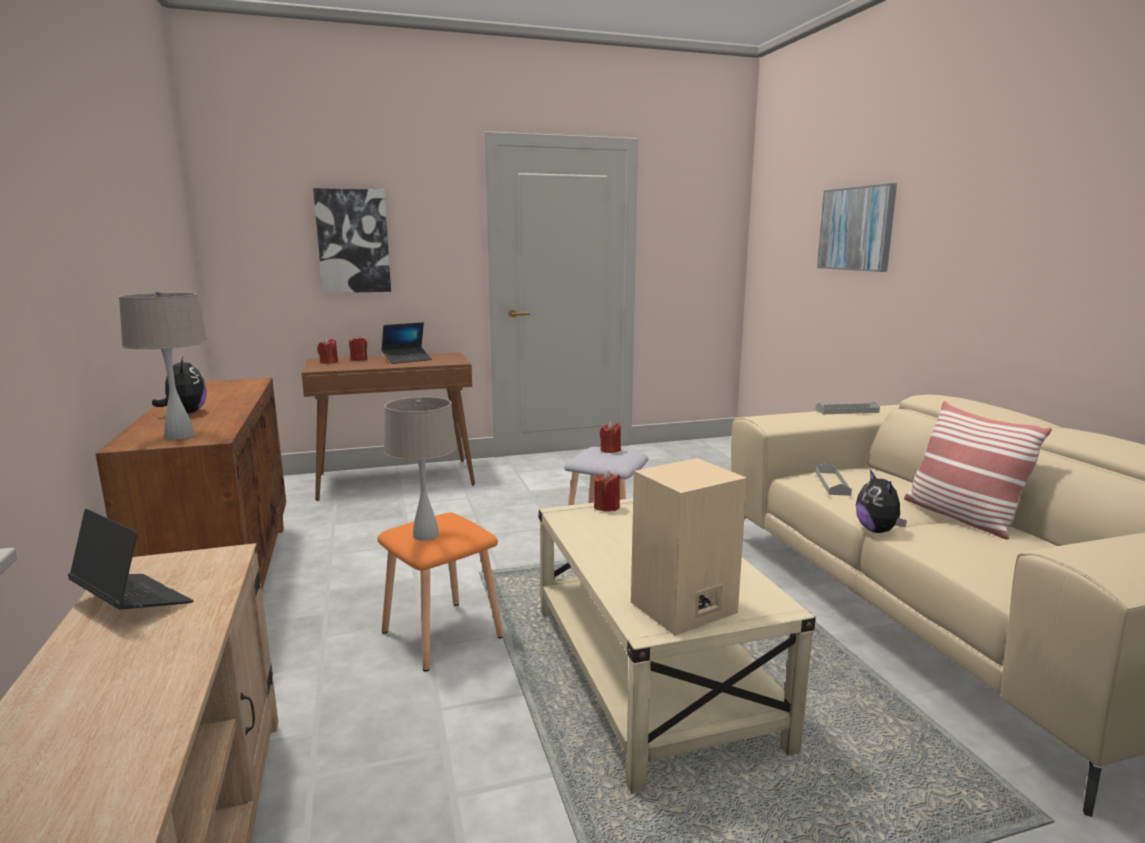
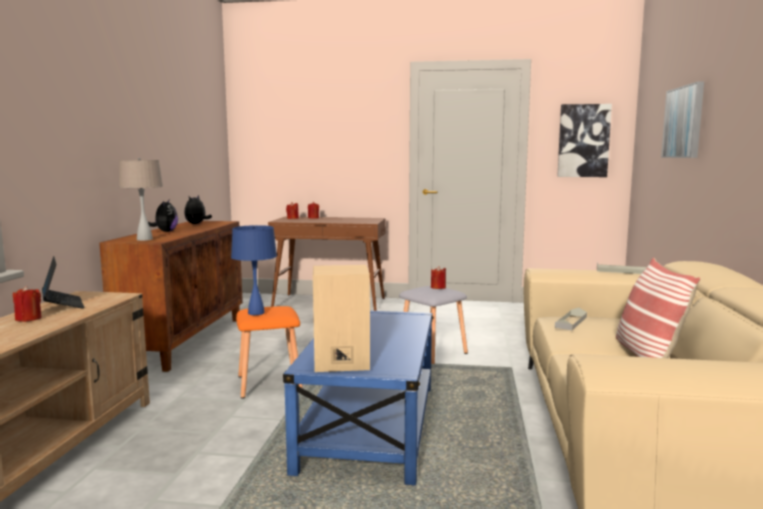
camera: 25 degrees right, 5 degrees down
picture [313,188,391,293] -> picture moved to [557,104,612,177]
laptop [381,322,432,364] -> none
beige table lamp [384,397,457,541] -> blue table lamp [231,225,277,315]
beige coffee table [538,498,816,793] -> blue coffee table [283,311,434,486]
red candle [594,471,620,511] -> red candle moved to [13,286,42,322]
plush toy [856,470,907,533] -> plush toy moved to [184,195,212,224]

